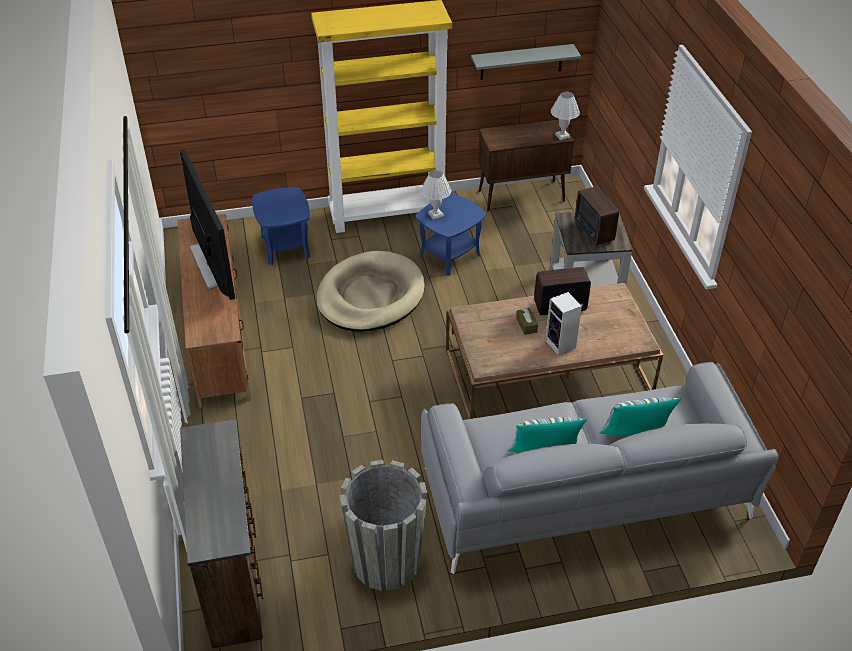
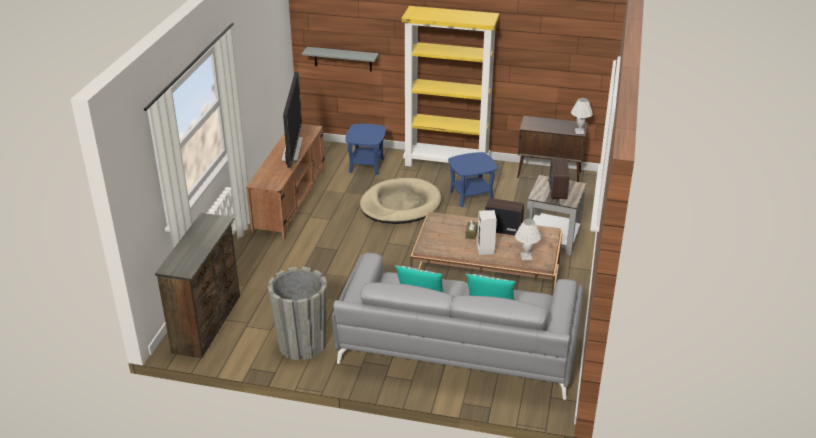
camera: 25 degrees right, 10 degrees down
white table lamp [421,170,451,220] -> white table lamp moved to [515,219,541,260]
grey shelf [471,44,581,80] -> grey shelf moved to [302,47,379,72]

